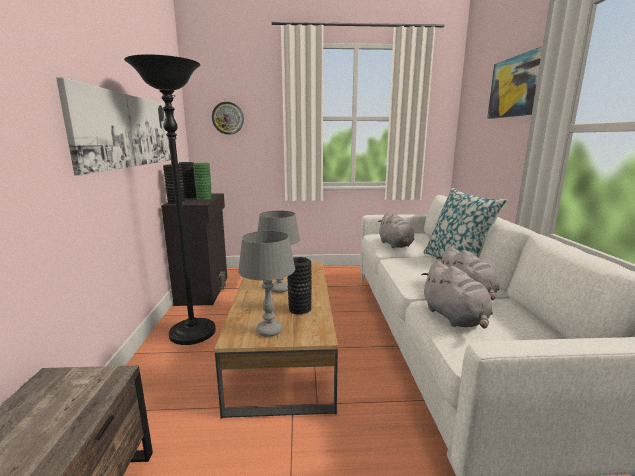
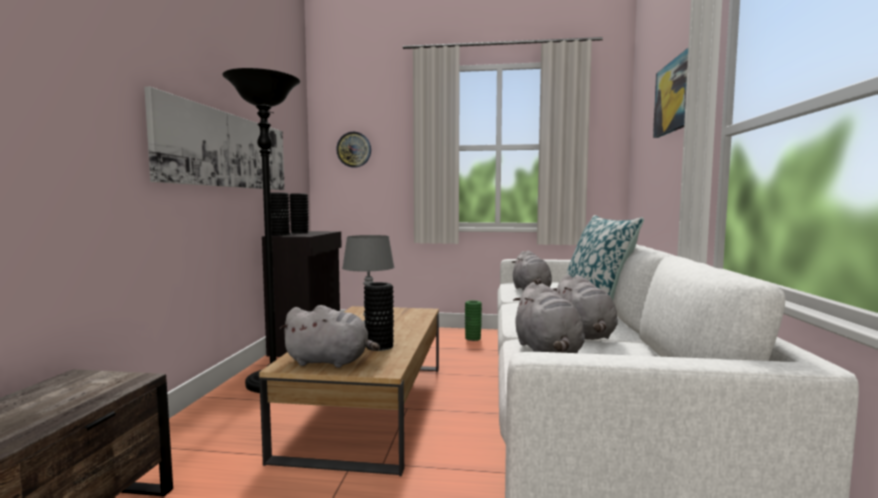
camera: 10 degrees right, 10 degrees down
green vase [193,163,212,200] -> green vase moved to [465,300,482,341]
grey table lamp [238,231,295,337] -> grey plush toy [279,305,380,368]

